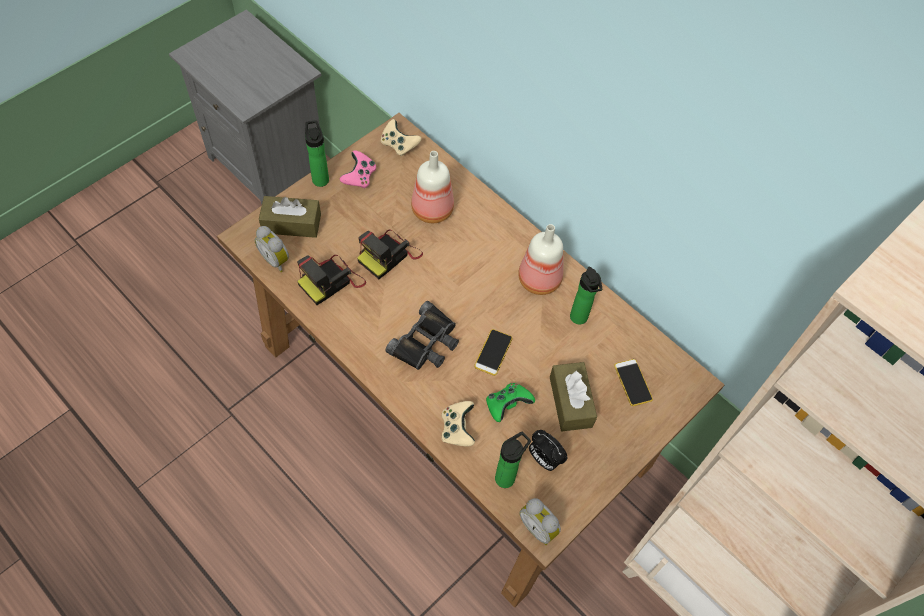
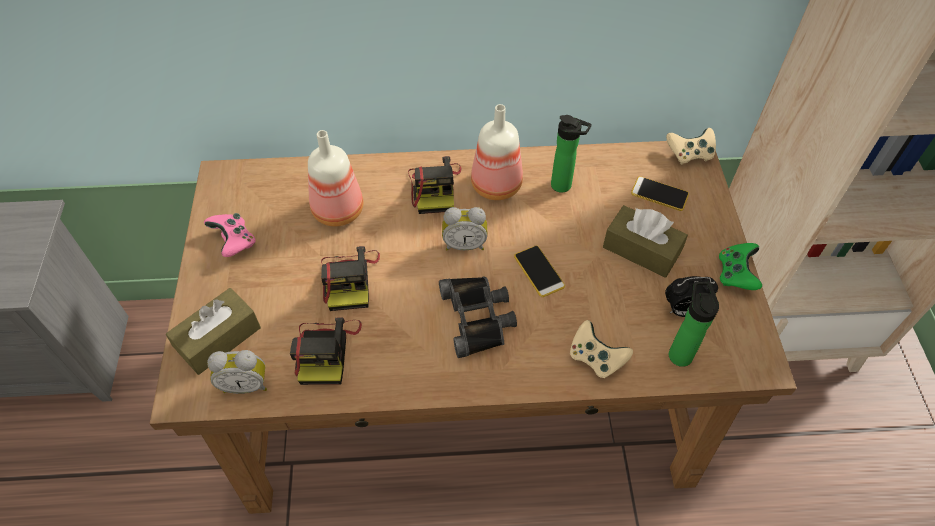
camera: 45 degrees left, 5 degrees down
bottle [305,120,329,187] -> none
beige game controller [380,119,422,157] -> beige game controller moved to [666,128,716,165]
green game controller [486,383,535,422] -> green game controller moved to [719,243,762,290]
alarm clock [519,498,561,545] -> alarm clock moved to [442,207,487,251]
none -> camera [408,156,461,214]

